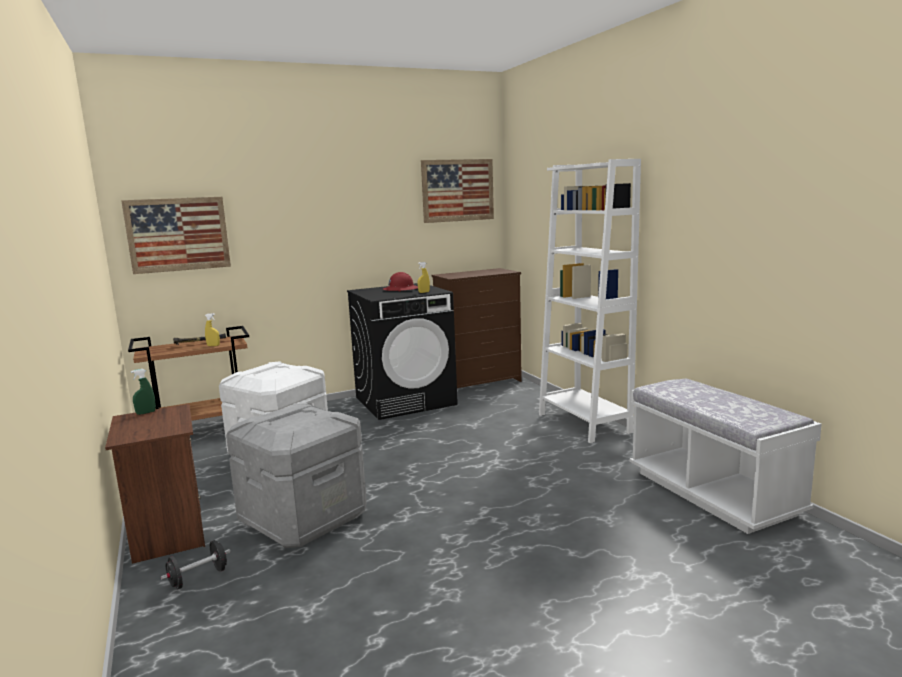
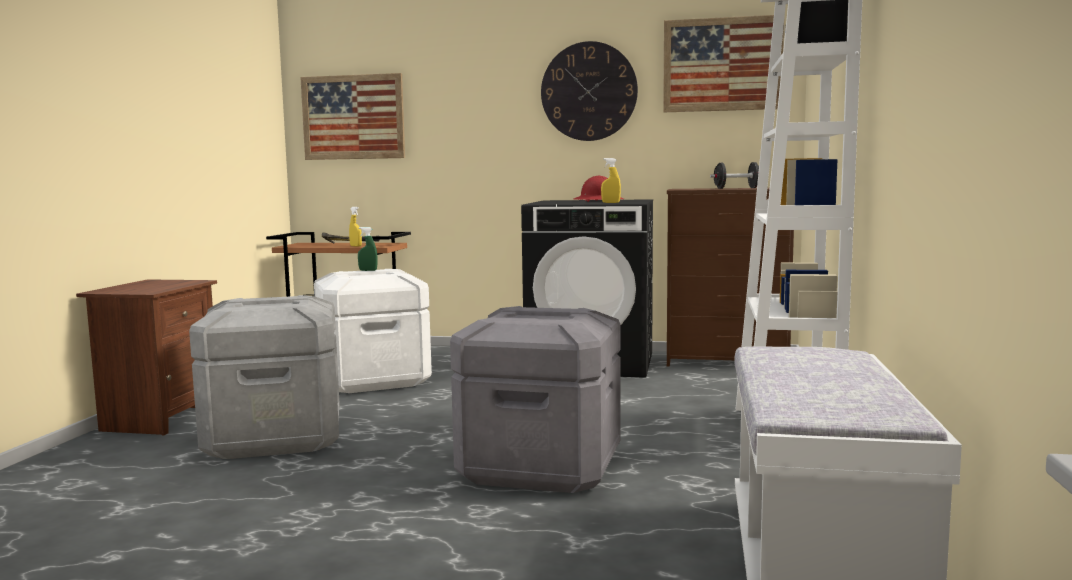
camera: 35 degrees right, 5 degrees down
green spray bottle [131,369,156,415] -> green spray bottle moved to [358,227,378,271]
black dumbbell [161,540,230,590] -> black dumbbell moved to [710,162,759,189]
none -> grey storage box [450,306,621,493]
none -> wall clock [541,41,638,141]

